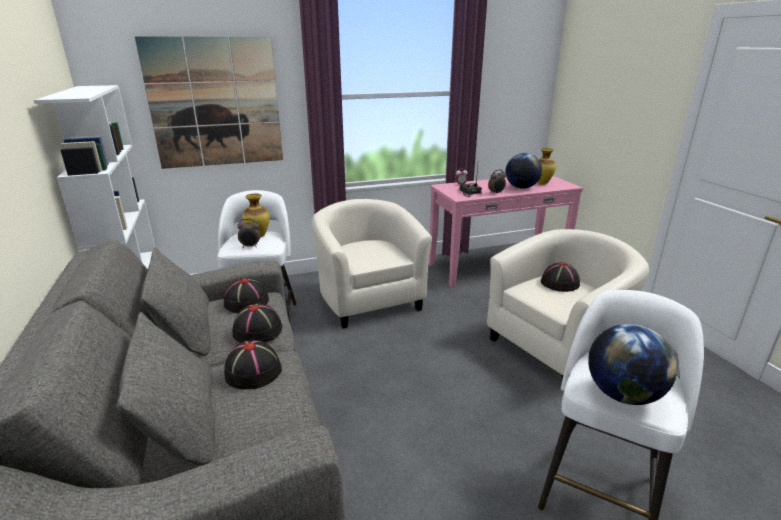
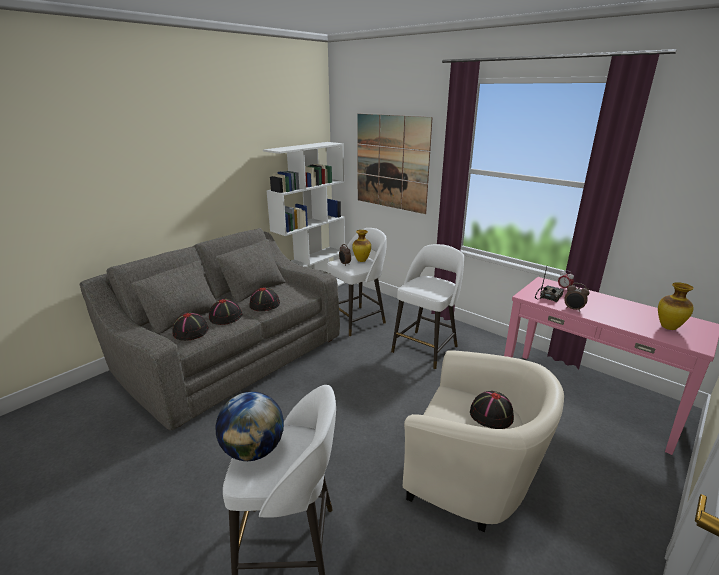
camera: 60 degrees right, 0 degrees up
black hat [224,278,269,313] -> black hat moved to [172,312,209,341]
beige armchair [312,199,432,328] -> white stool [391,244,464,369]
globe [506,153,542,189] -> none

